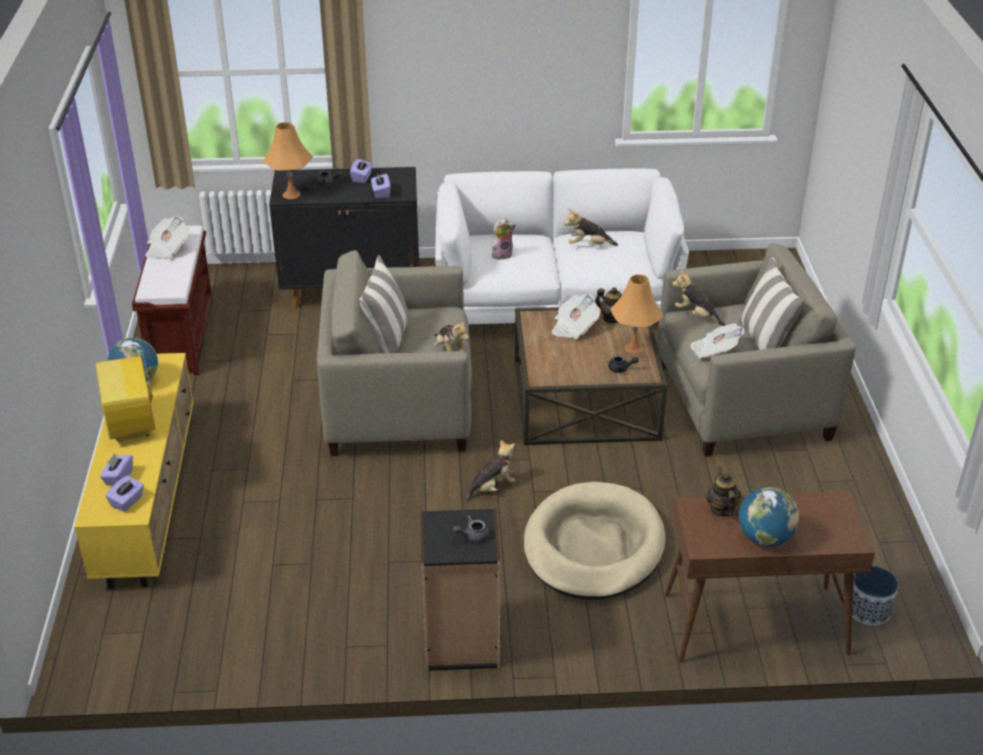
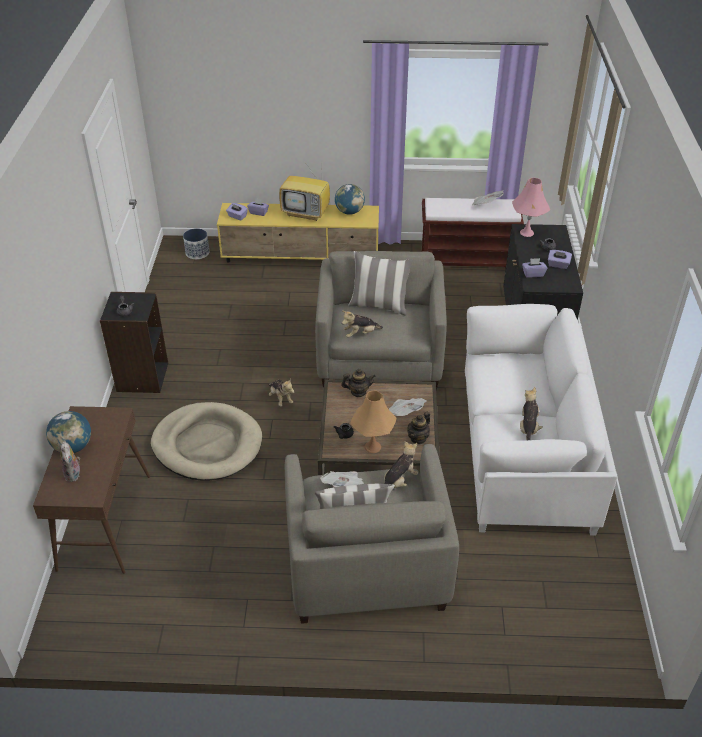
camera: 95 degrees right, 5 degrees up
television [96,350,155,442] -> television turned 150 degrees counterclockwise [279,158,330,221]
orange table lamp [263,122,313,199] -> pink table lamp [512,177,550,237]
plush toy [492,218,516,260] -> plush toy moved to [60,441,80,482]
teapot [706,468,741,517] -> teapot moved to [341,369,376,397]
planter [852,566,899,625] -> planter moved to [183,228,209,259]

